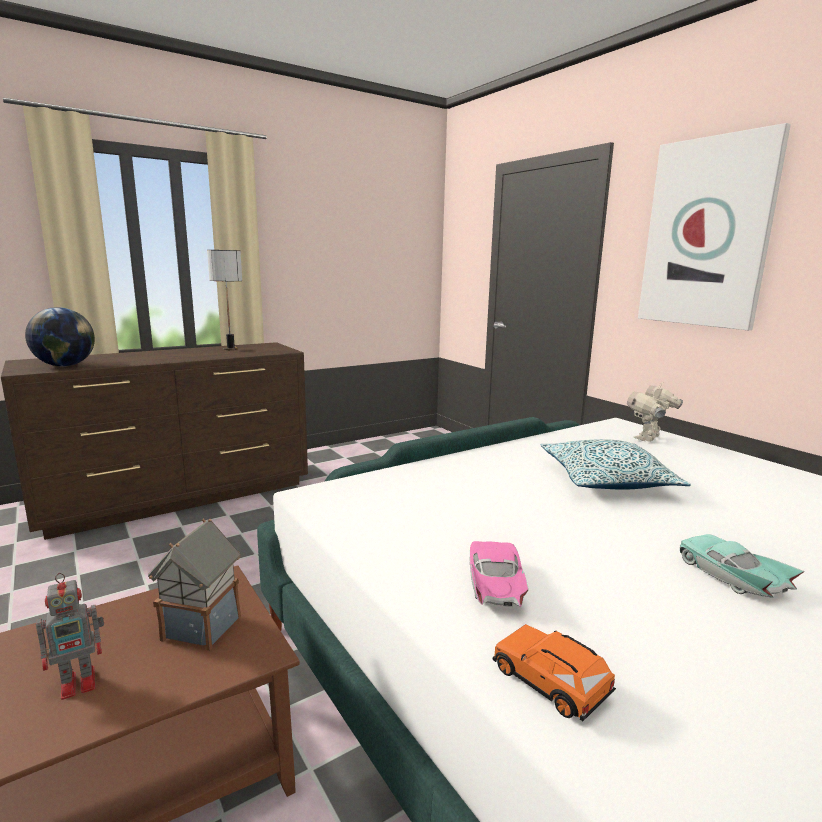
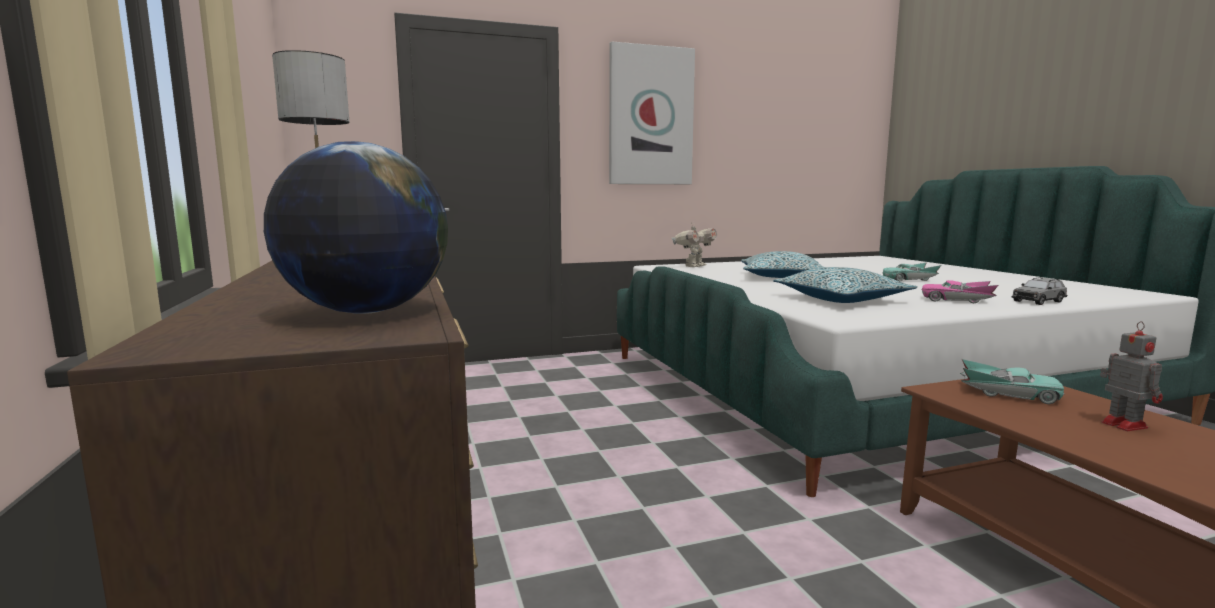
camera: 75 degrees left, 5 degrees down
toy house [148,518,241,651] -> turquoise toy car [960,359,1064,404]
orange toy car [493,624,616,721] -> grey toy car [1012,277,1067,305]
toy robot [627,383,683,442] -> toy robot turned 105 degrees counterclockwise [672,223,717,267]
none -> pillow [773,267,918,303]

